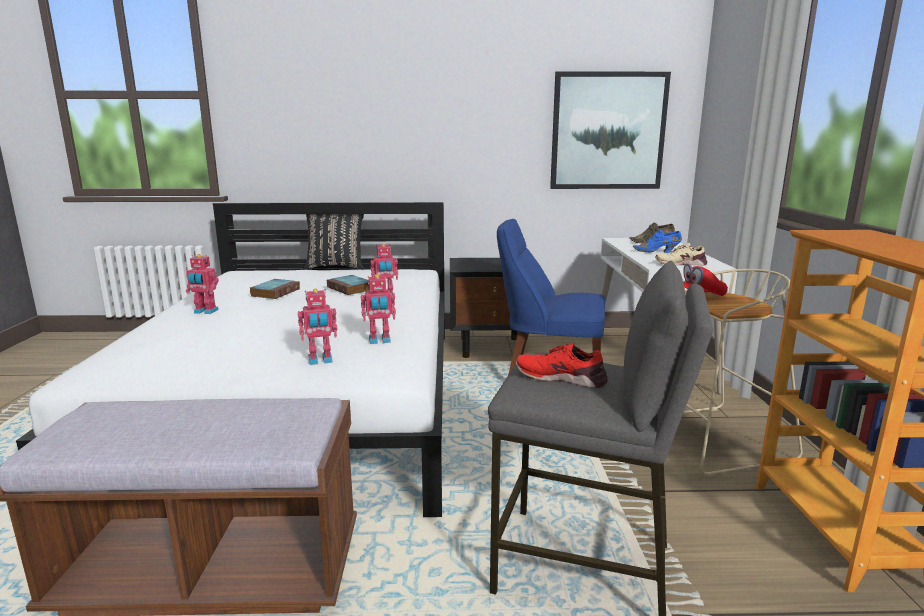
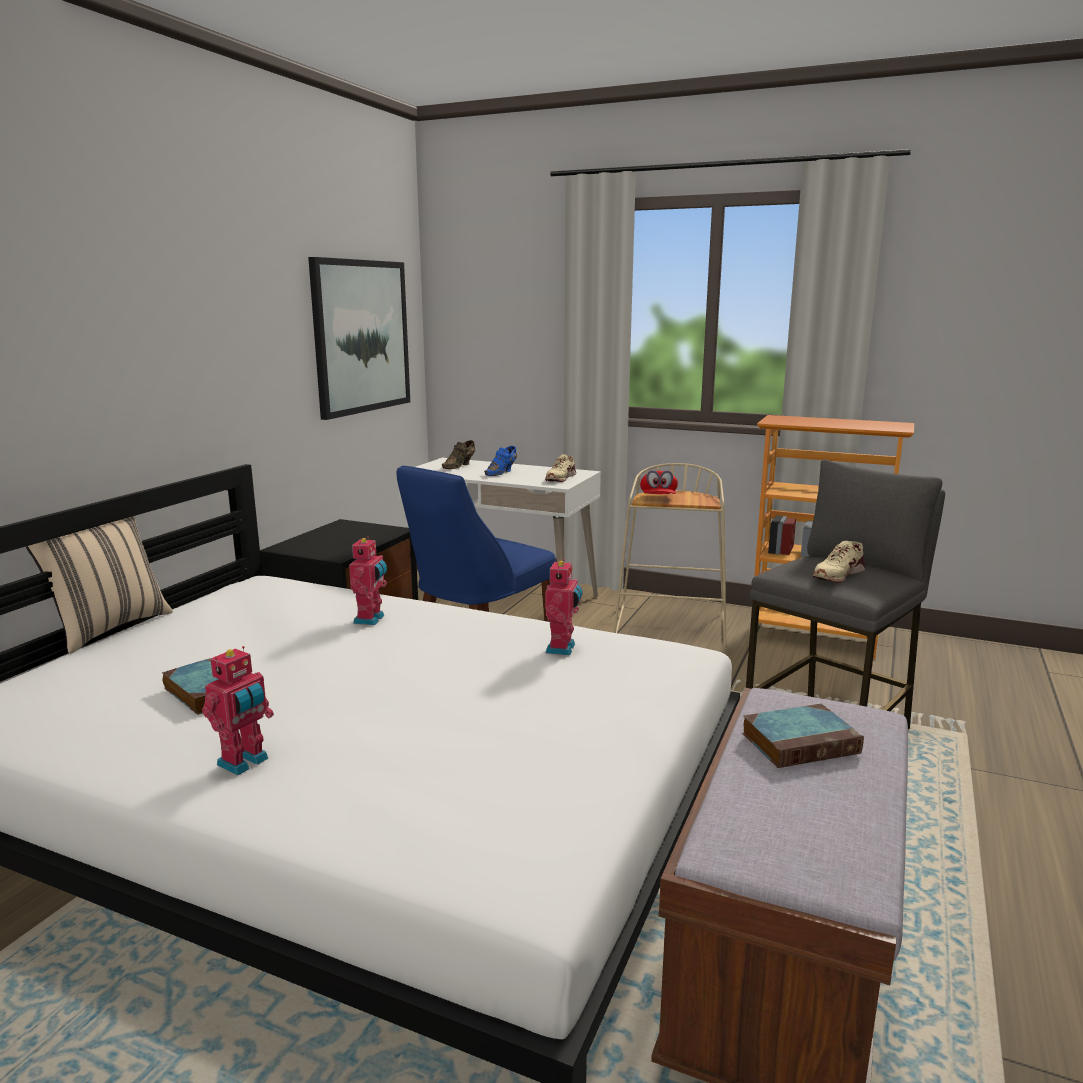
camera: 65 degrees left, 0 degrees up
toy robot [298,289,337,365] -> none
black pillow [304,214,364,270] -> beige pillow [26,516,173,654]
book [327,275,370,295] -> book moved to [742,704,864,768]
red shoe [516,342,607,388] -> beige shoe [813,541,865,583]

